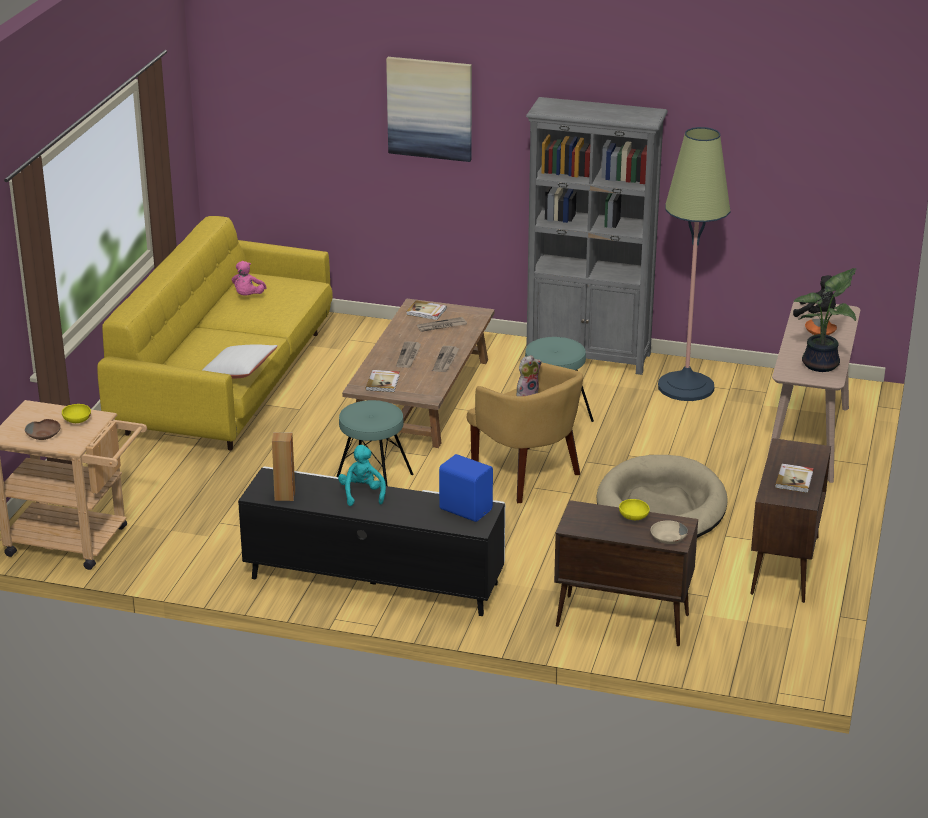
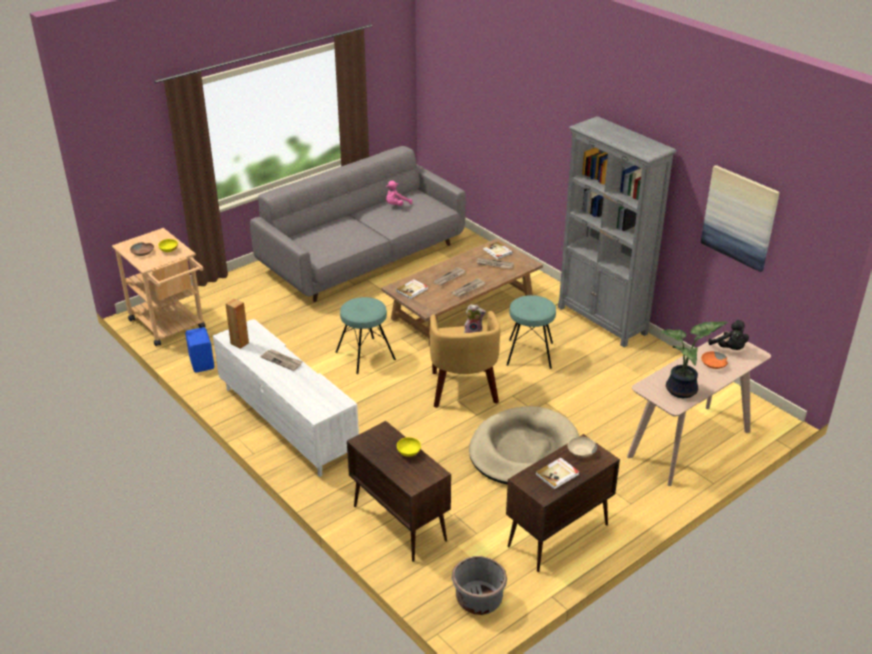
camera: 35 degrees right, 5 degrees up
yellow sofa [97,216,333,451] -> grey sofa [250,146,466,302]
white pillow [203,344,278,379] -> none
black tv stand [238,466,505,616] -> white tv stand [213,319,359,477]
turquoise plush toy [338,445,386,506] -> newspaper [260,349,302,371]
picture [386,57,472,162] -> picture moved to [701,165,780,272]
blue speaker [439,454,493,522] -> blue speaker moved to [185,327,214,372]
beige bowl [651,520,688,544] -> beige bowl moved to [568,437,597,457]
floor lamp [658,127,730,401] -> none
none -> grey planter [452,556,507,615]

